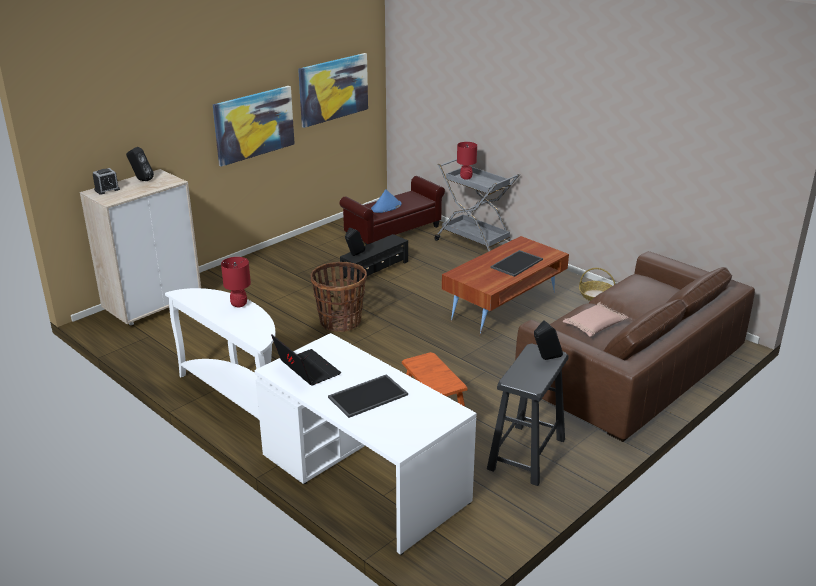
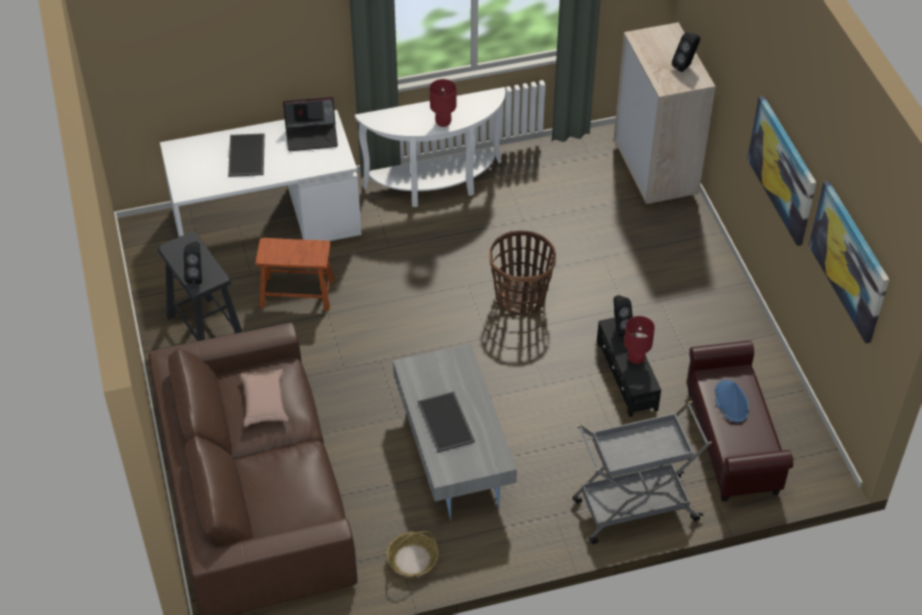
camera: 120 degrees right, 20 degrees up
alarm clock [93,168,120,195] -> none
brown coffee table [442,236,569,334] -> grey coffee table [393,344,517,521]
red table lamp [457,142,477,180] -> red table lamp moved to [624,316,655,364]

